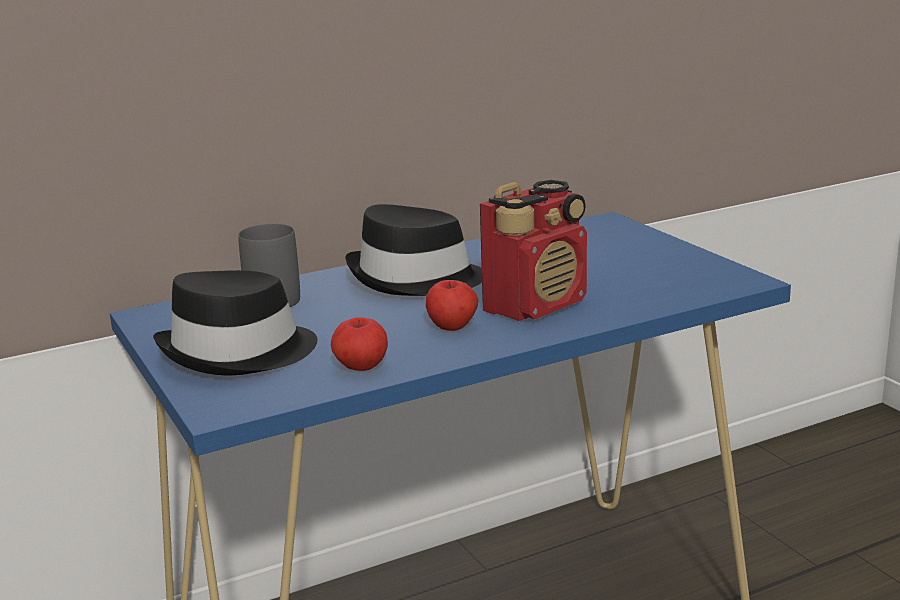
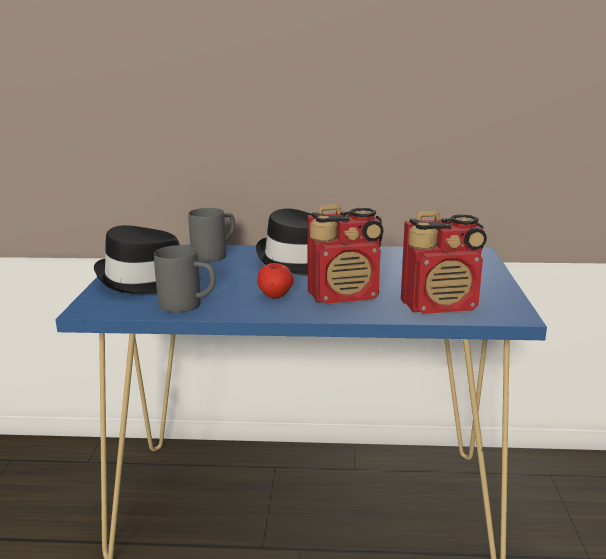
camera: 30 degrees right, 0 degrees up
apple [331,317,388,371] -> grey mug [154,245,216,313]
none -> radio [401,211,487,314]

